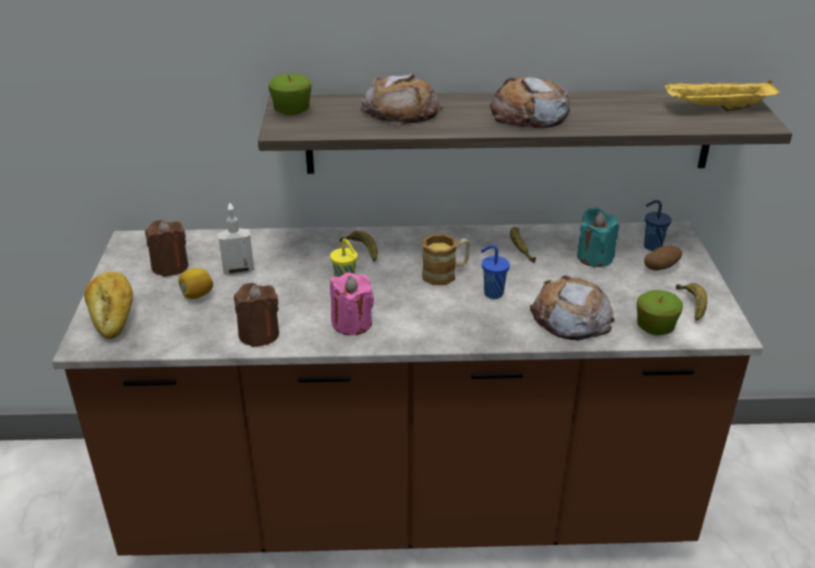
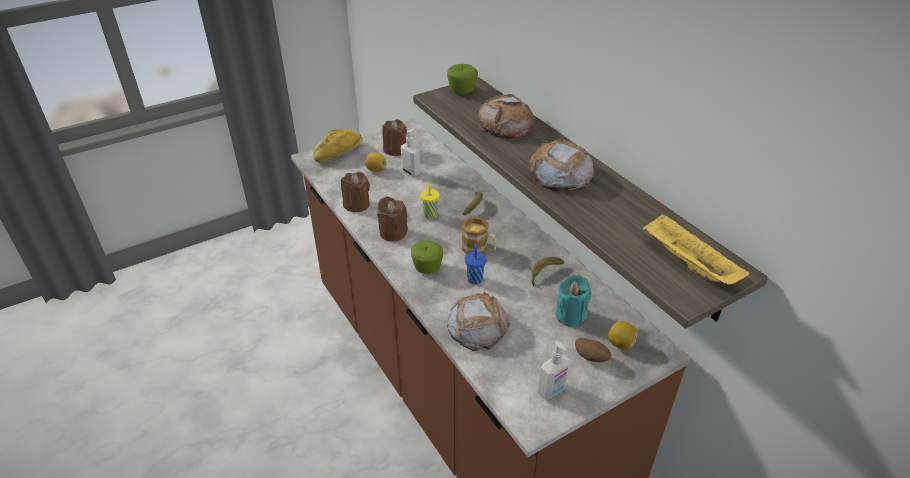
camera: 60 degrees right, 5 degrees up
pink candle [330,272,374,335] -> brown candle [377,197,408,241]
apple [637,290,683,336] -> apple moved to [411,240,443,274]
blue cup [644,200,671,251] -> lemon [608,322,638,350]
banana [676,283,707,321] -> soap dispenser [538,341,570,400]

